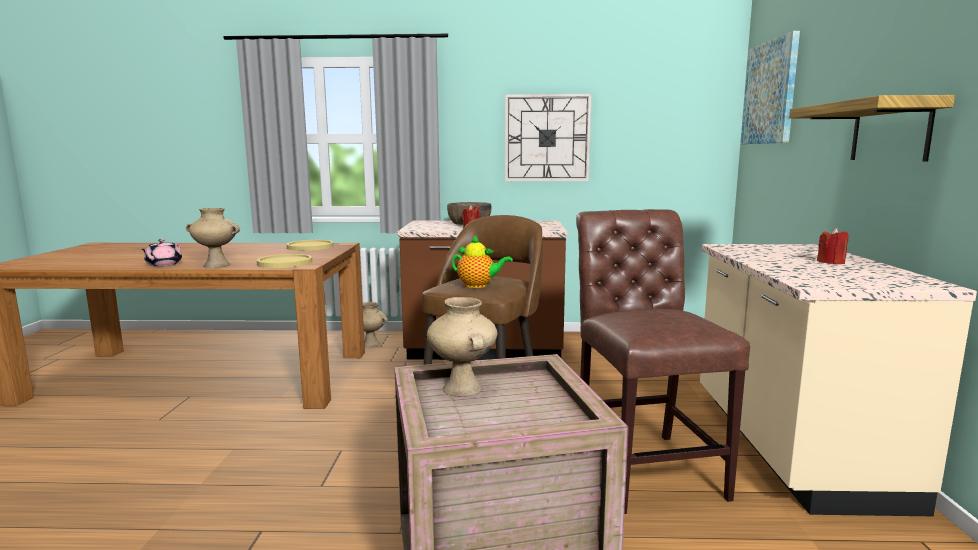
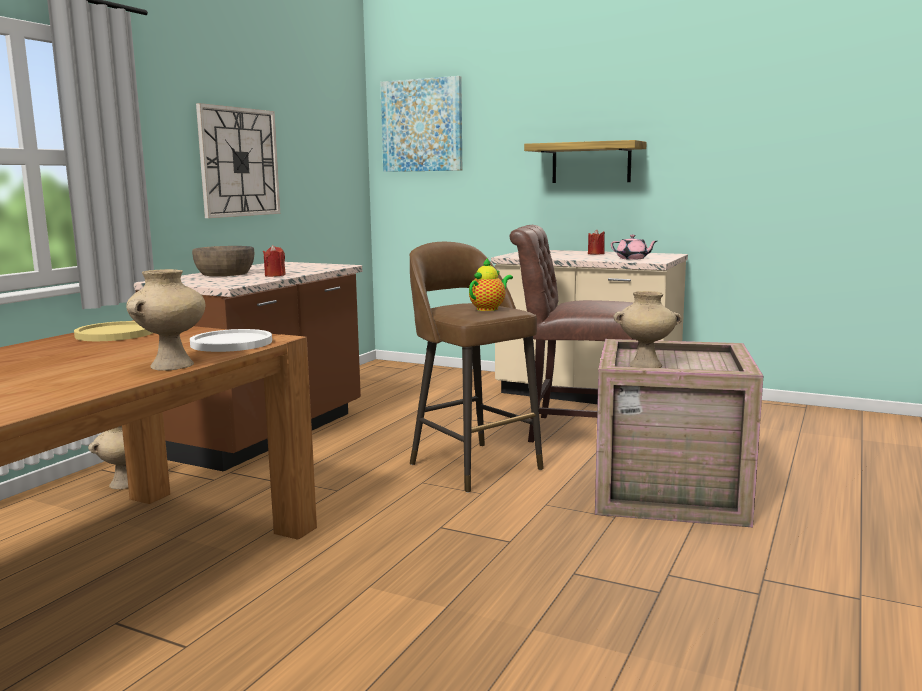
camera: 65 degrees left, 0 degrees up
pink teapot [141,239,182,266] -> pink teapot moved to [611,235,657,260]
yellow plate [257,254,312,268] -> white plate [190,329,272,352]

